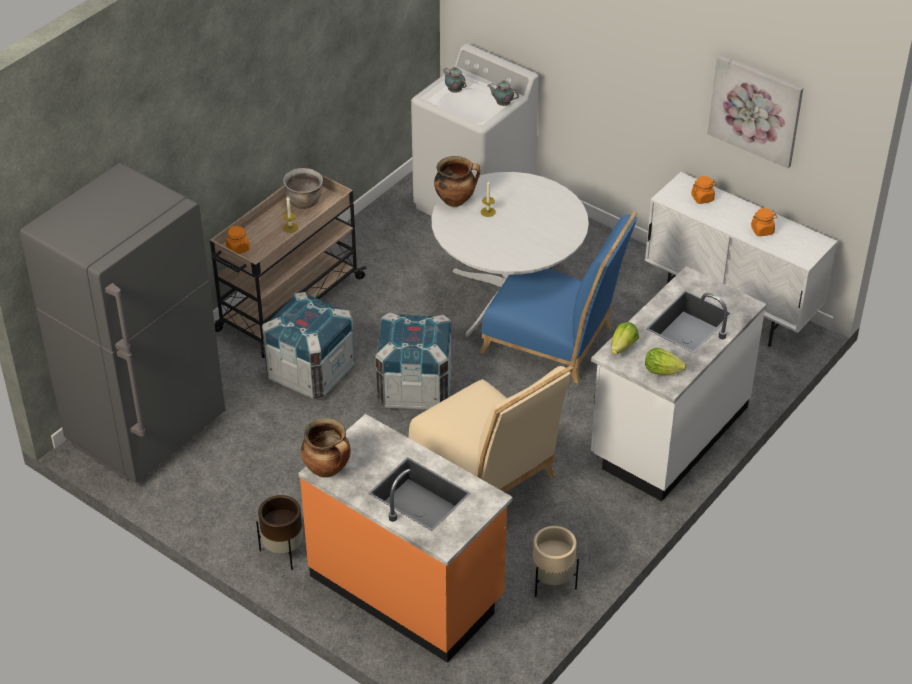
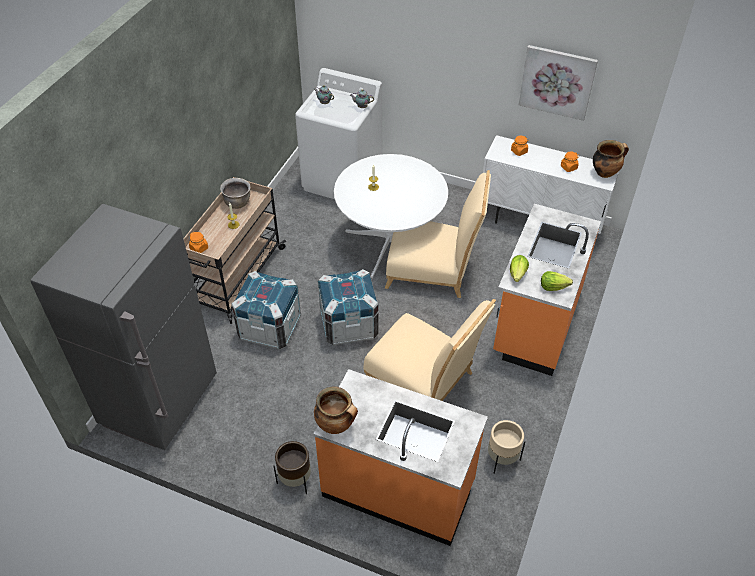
camera: 15 degrees left, 5 degrees up
cooking pot [434,156,480,207] -> cooking pot moved to [593,140,629,178]
blue chair [479,212,637,384] -> beige chair [385,170,491,298]
white counter [591,266,766,501] -> orange counter [493,204,601,376]

